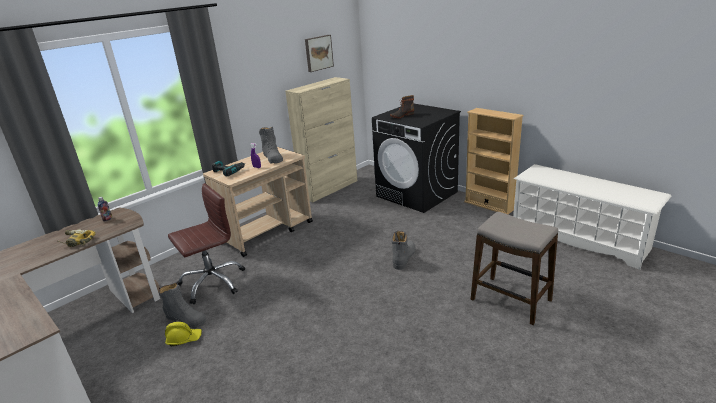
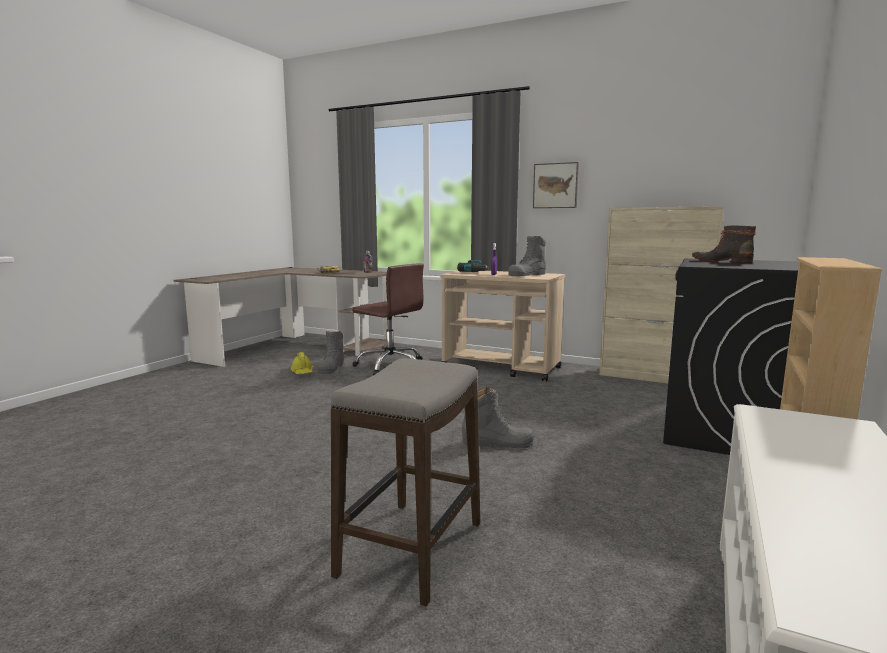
camera: 70 degrees right, 15 degrees down
picture [305,35,334,72] -> picture moved to [533,162,579,208]

